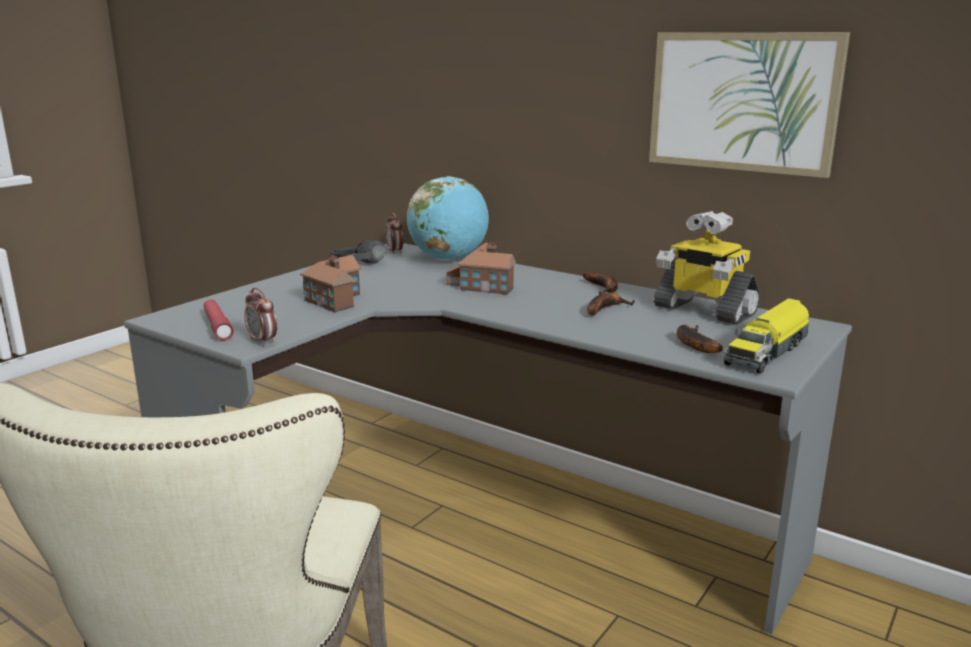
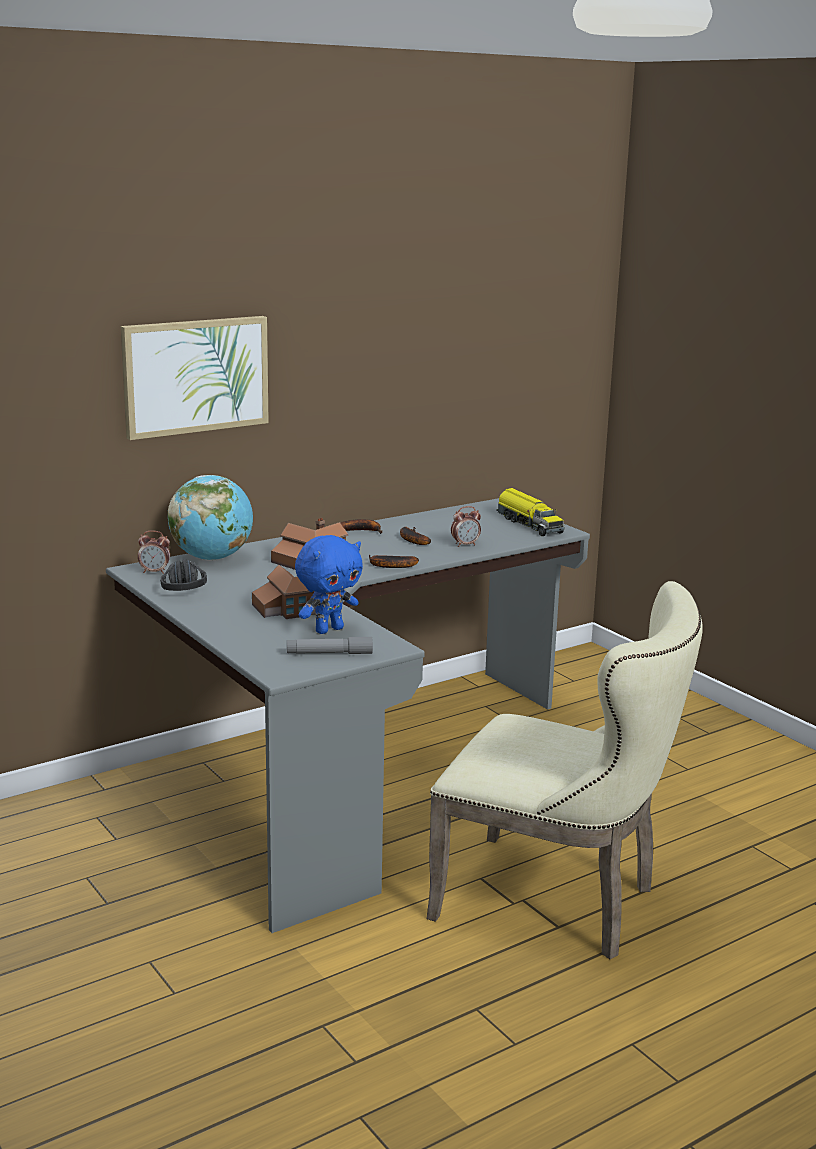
camera: 70 degrees left, 0 degrees up
red flashlight [204,300,234,340] -> grey flashlight [287,637,373,654]
alarm clock [244,288,277,346] -> alarm clock moved to [451,506,481,547]
picture [649,32,850,178] -> picture moved to [121,316,269,440]
toy robot [654,211,760,325] -> none
banana [677,325,723,353] -> banana moved to [369,555,419,568]
none -> blue plush toy [295,535,363,634]

